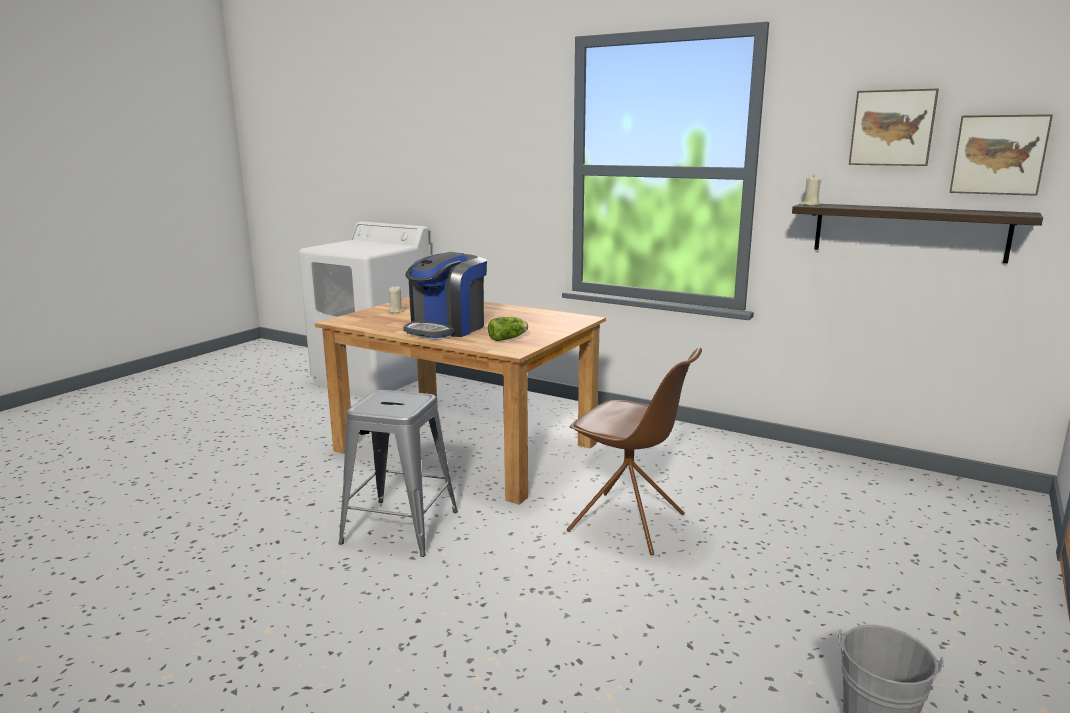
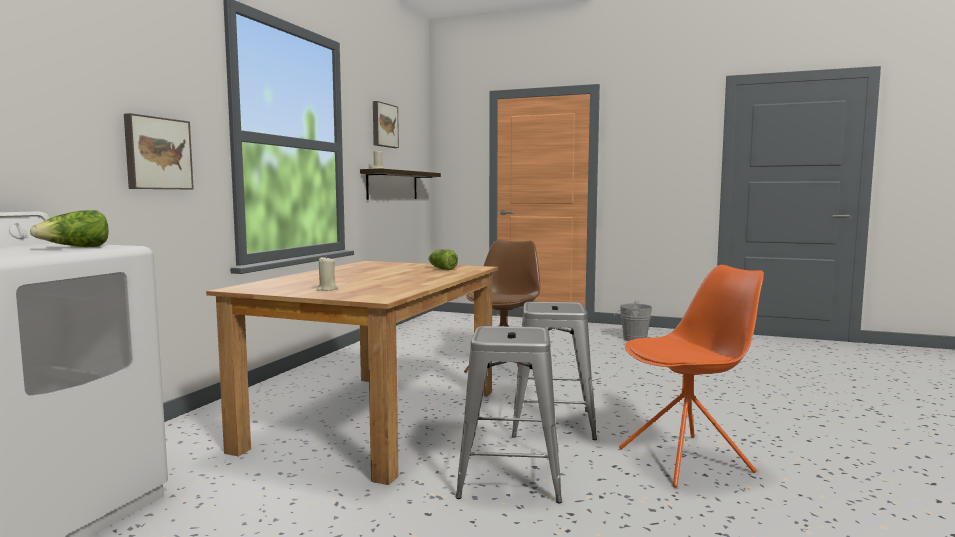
camera: 100 degrees left, 10 degrees down
coffee machine [403,252,487,338] -> none
picture [950,114,1053,196] -> picture moved to [124,113,194,189]
none -> lettuce [30,210,109,247]
none -> grey stool [456,326,562,503]
none -> orange chair [619,265,764,488]

